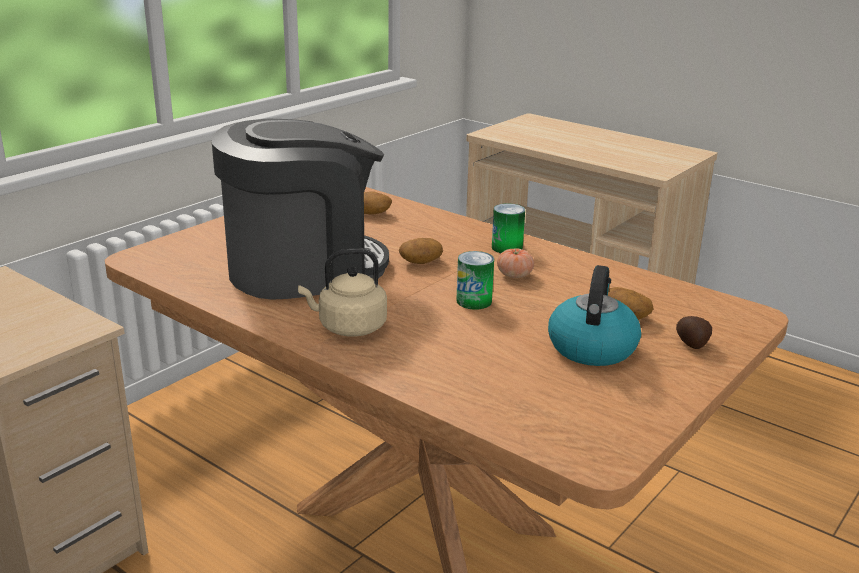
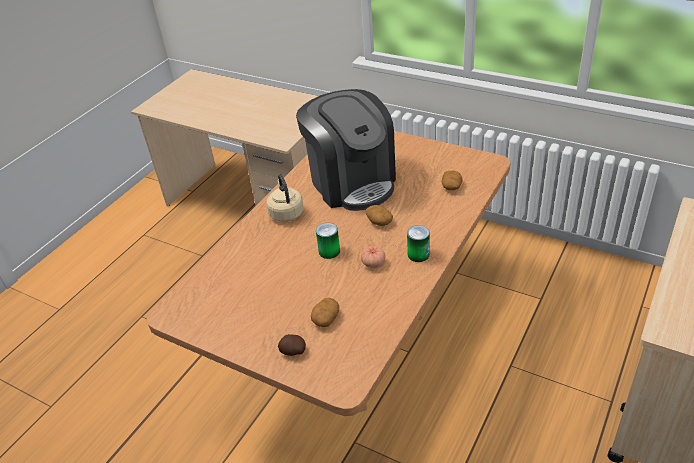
camera: 85 degrees right, 15 degrees up
kettle [548,265,641,366] -> none

